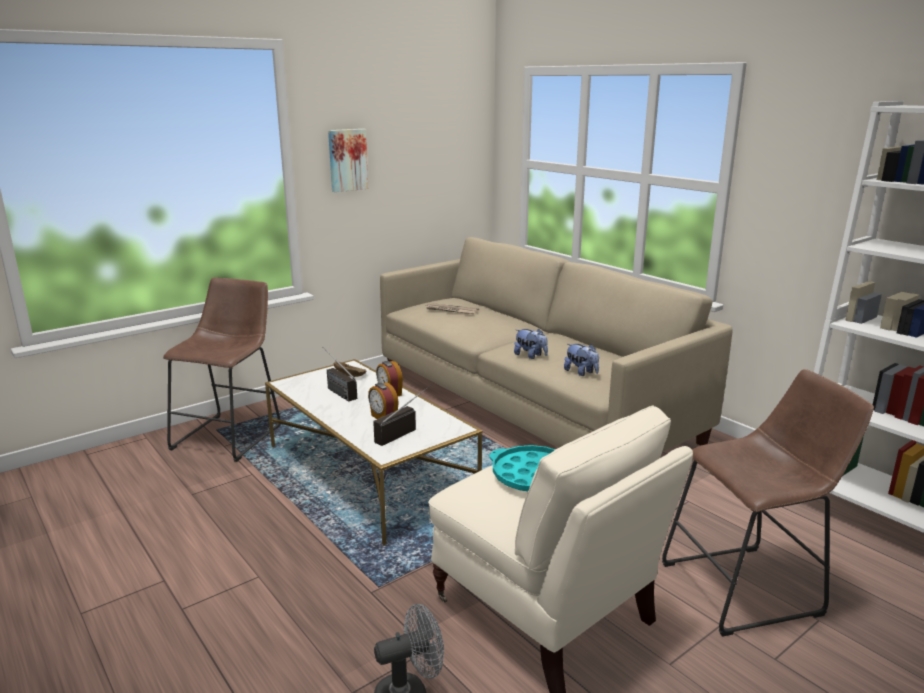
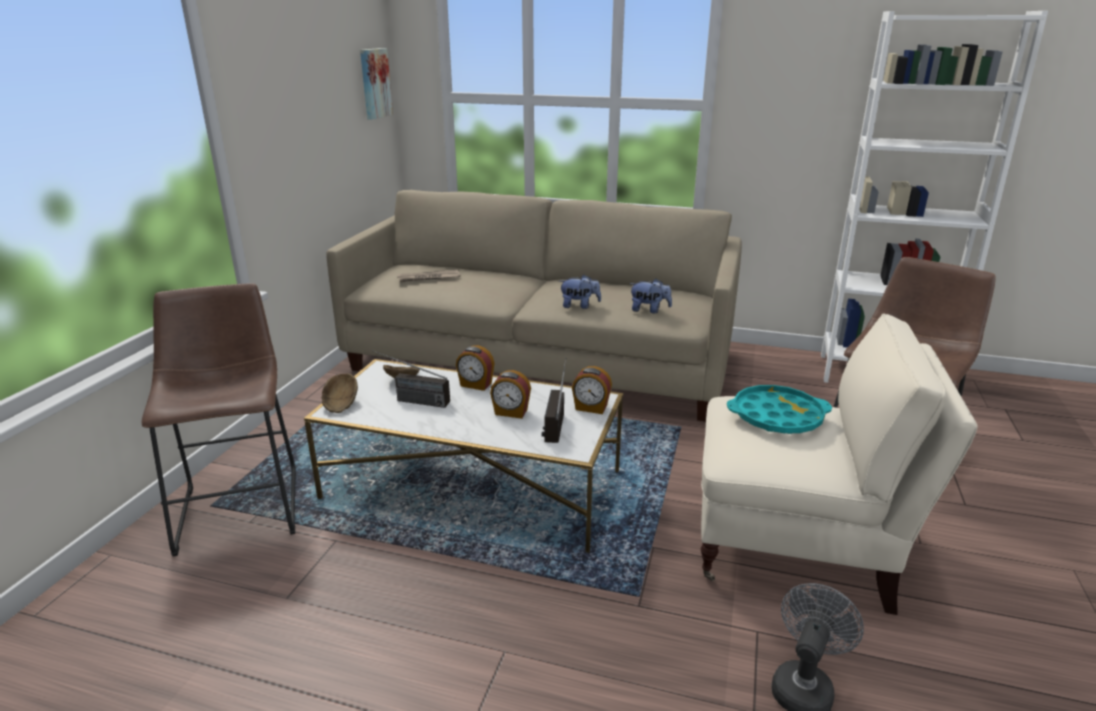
camera: 35 degrees left, 5 degrees up
picture [328,129,368,192] -> picture moved to [360,48,393,120]
none -> brown bowl [321,373,358,413]
none -> alarm clock [572,366,612,414]

